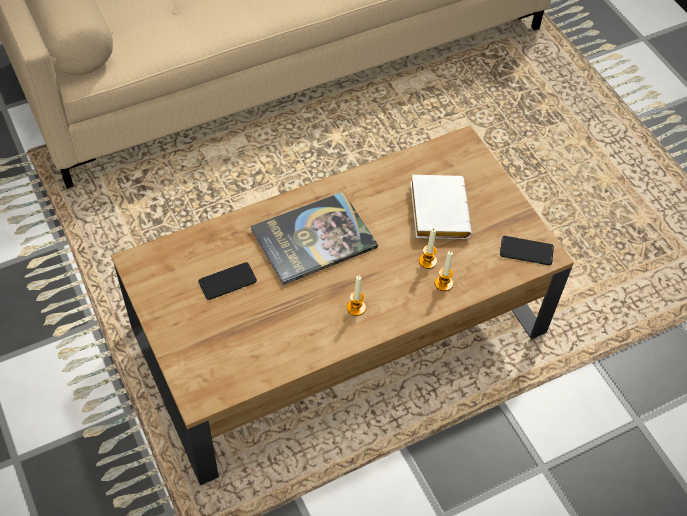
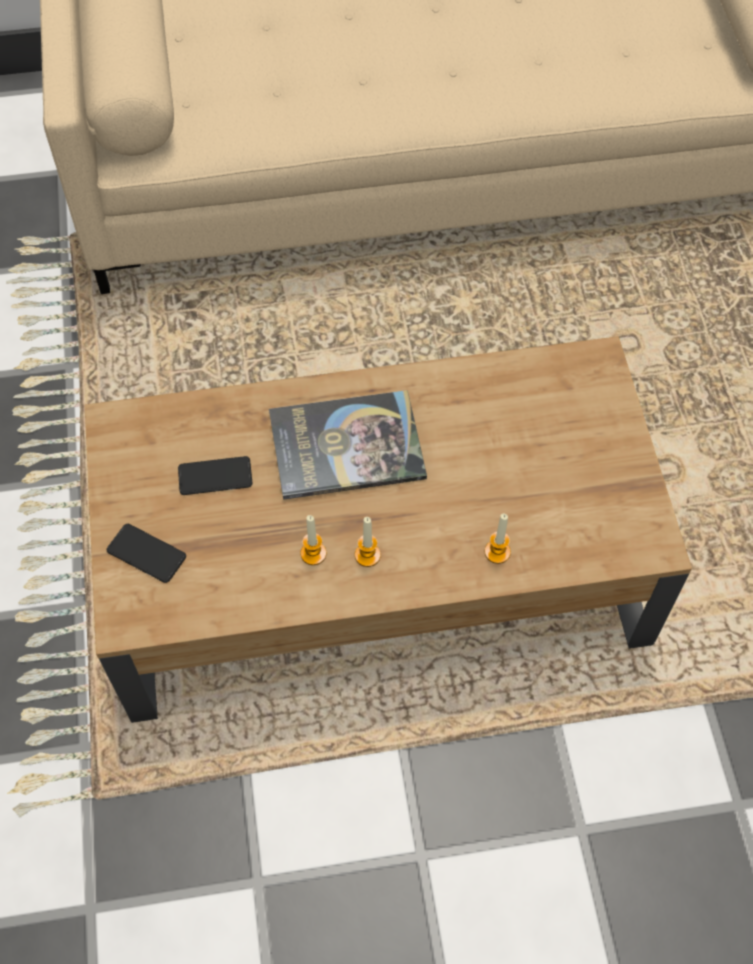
camera: 20 degrees right, 5 degrees up
white book [410,175,472,239] -> none
candle [419,228,437,269] -> candle moved to [300,515,327,565]
phone [500,236,554,265] -> phone moved to [107,524,186,583]

